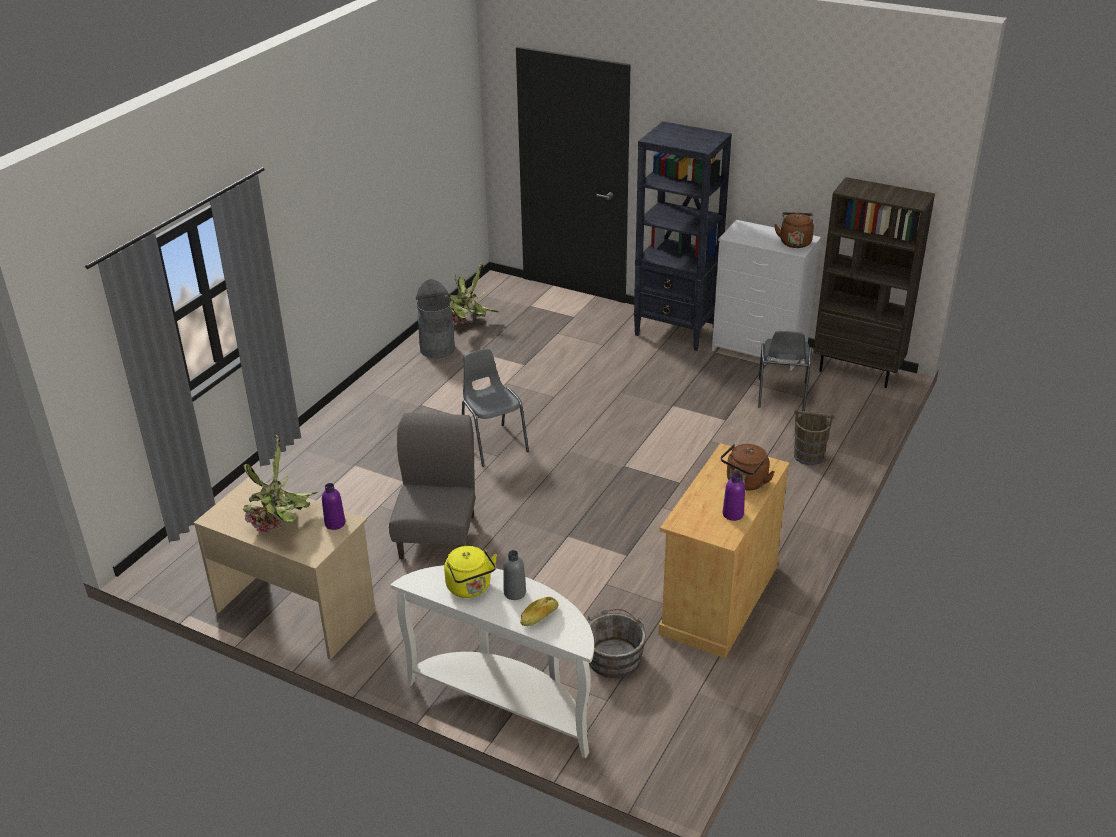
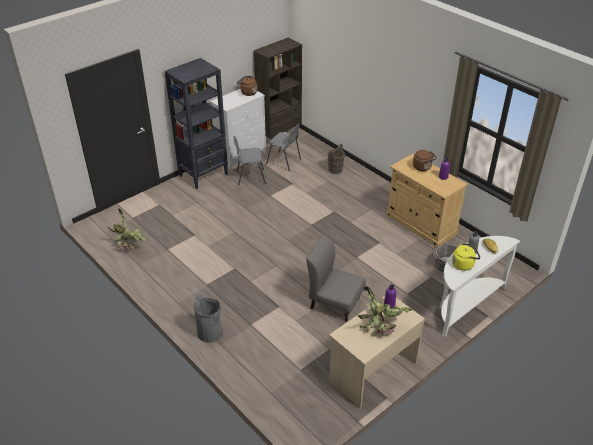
camera: 70 degrees left, 5 degrees up
grey trash can [416,279,455,358] -> grey trash can moved to [194,293,223,343]
grey chair [462,349,529,467] -> grey chair moved to [233,136,266,186]

